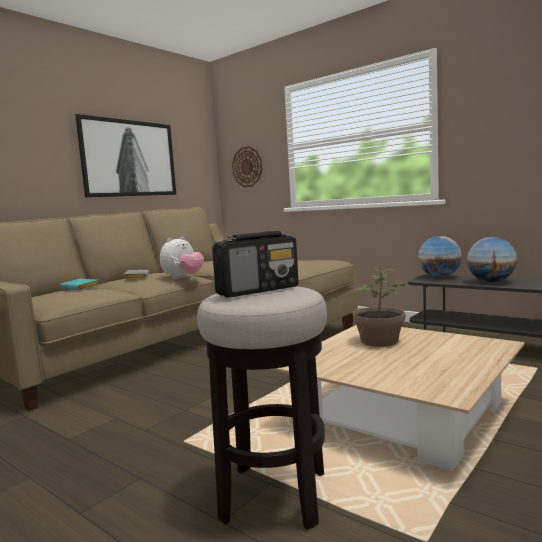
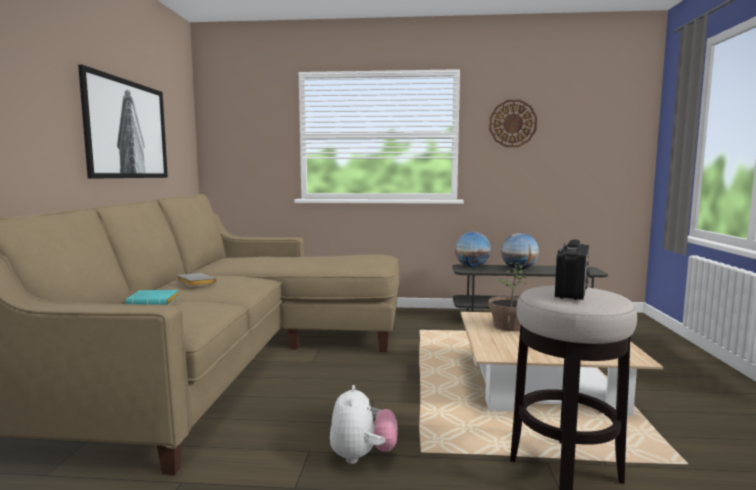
camera: 35 degrees left, 0 degrees up
plush toy [160,237,204,279] -> plush toy moved to [330,385,398,464]
wall clock [232,146,262,187] -> wall clock moved to [489,100,537,147]

